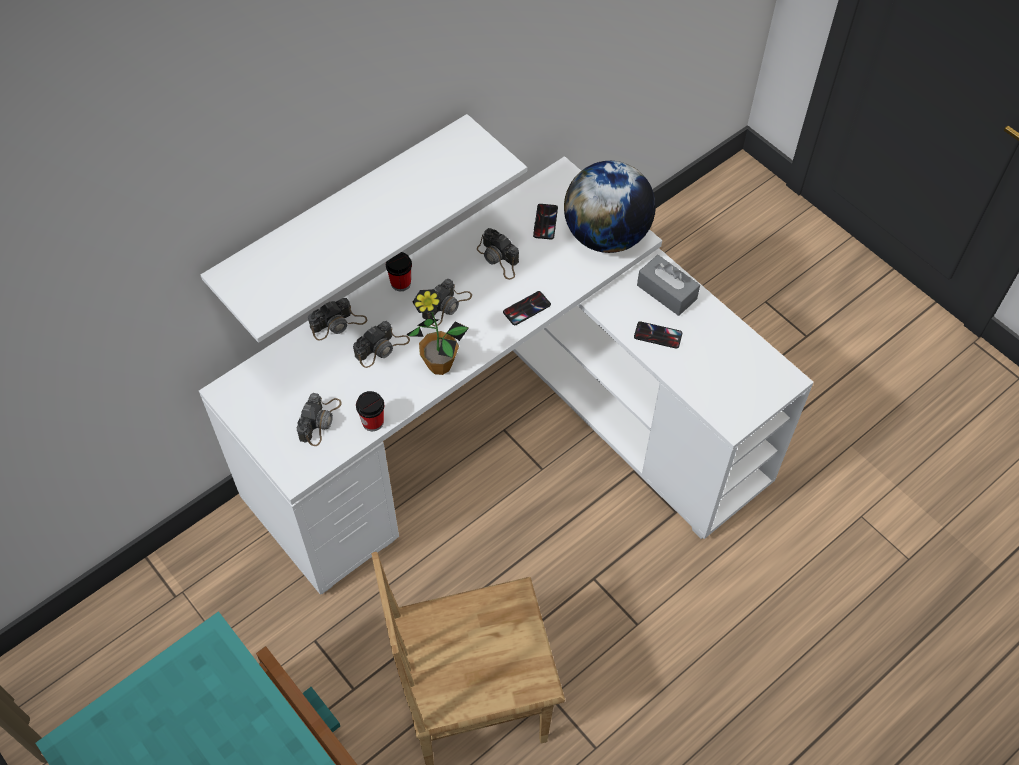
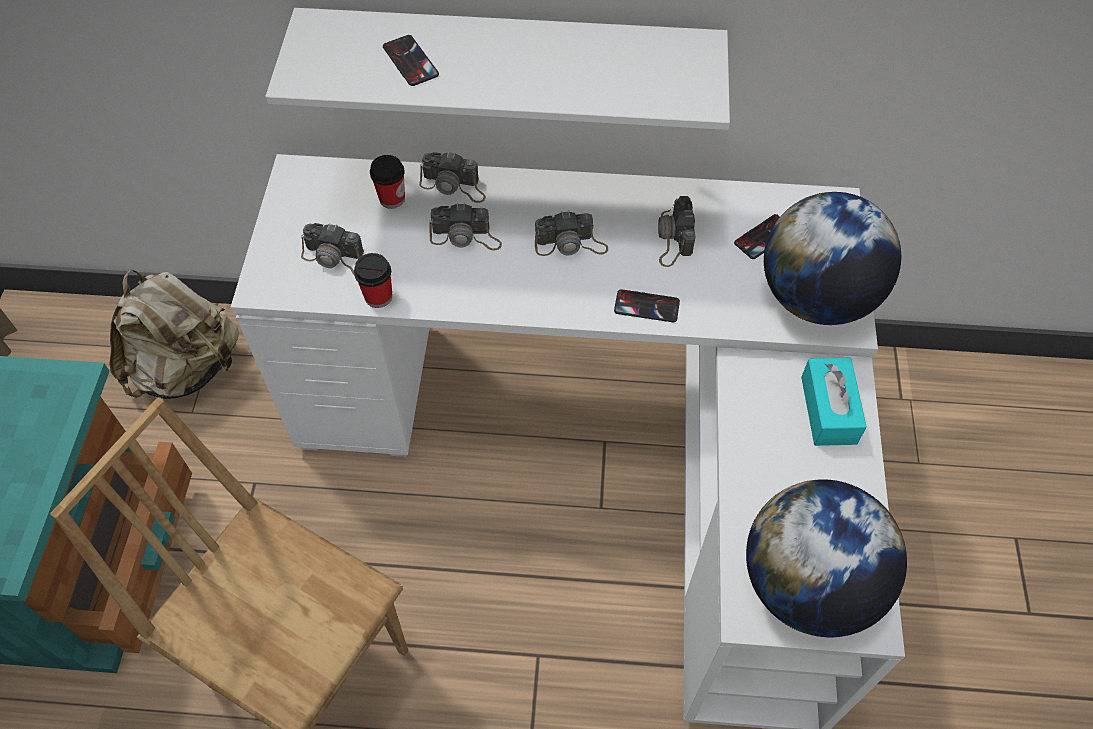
camera: 45 degrees right, 0 degrees up
camera [297,393,342,446] -> camera turned 45 degrees clockwise [301,223,364,275]
cup [386,252,412,291] -> cup moved to [370,155,405,209]
potted plant [406,289,469,375] -> none
phone [634,321,682,349] -> phone moved to [383,35,439,86]
grey tissue box [637,255,700,316] -> turquoise tissue box [801,358,867,446]
none -> beige backpack [109,269,239,399]
none -> globe [746,480,907,637]

